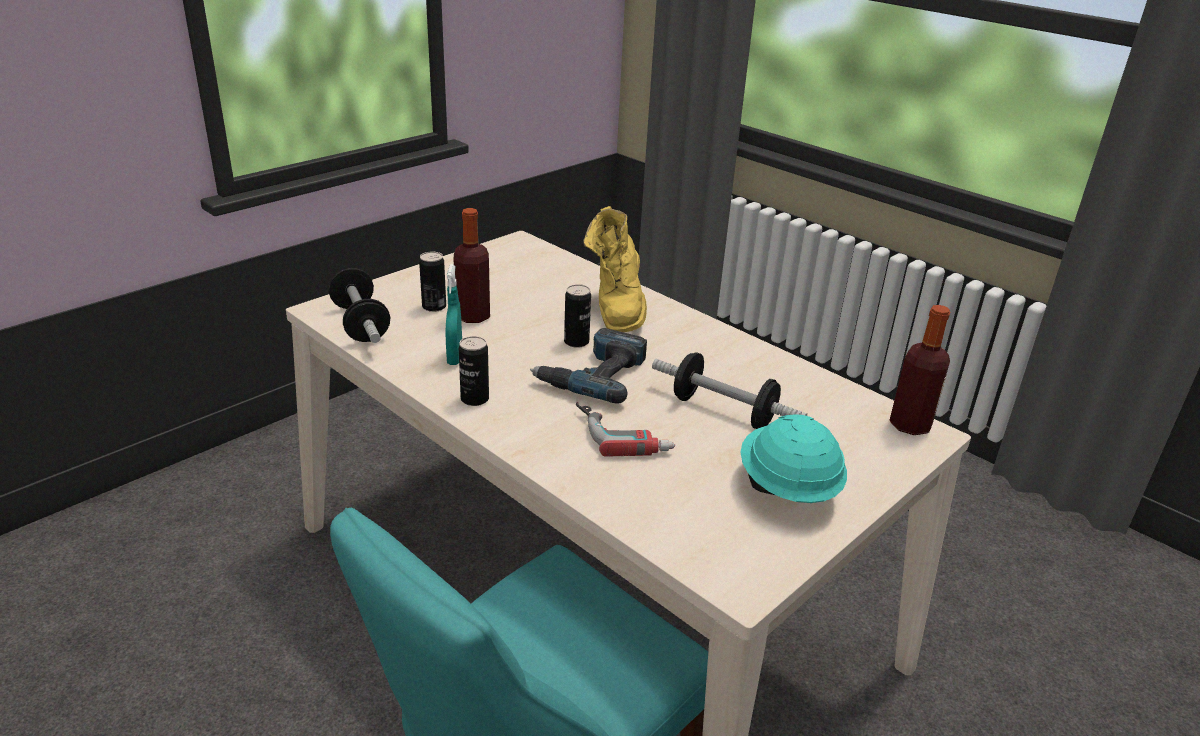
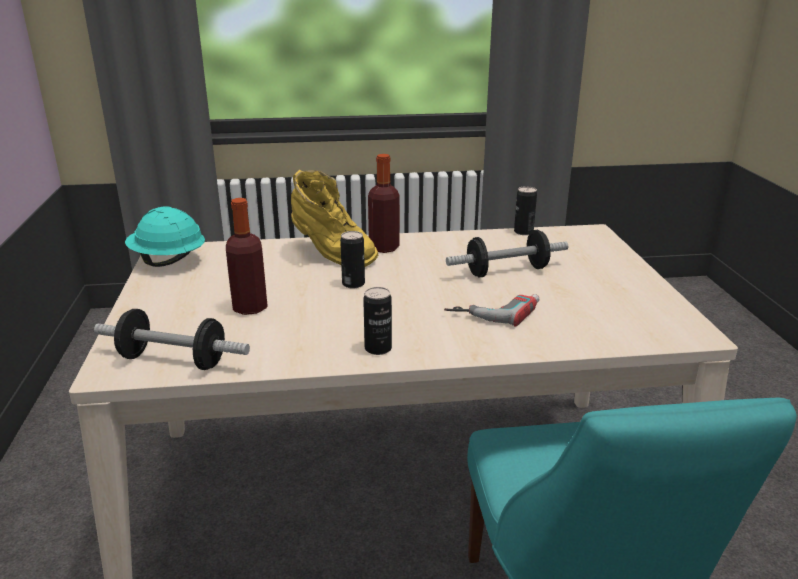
camera: 50 degrees left, 5 degrees down
can [419,252,446,312] -> can moved to [514,186,537,235]
turquoise spray bottle [445,264,462,365] -> none
power drill [530,328,647,404] -> none
turquoise hard hat [741,414,847,503] -> turquoise hard hat moved to [125,206,205,267]
bottle [890,305,950,435] -> bottle moved to [368,154,400,253]

